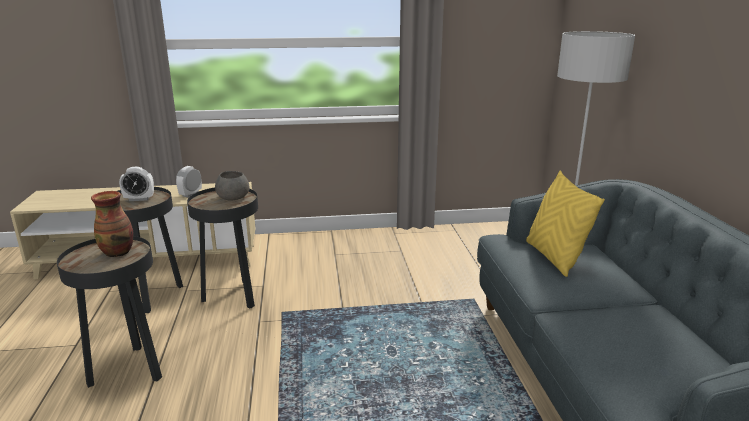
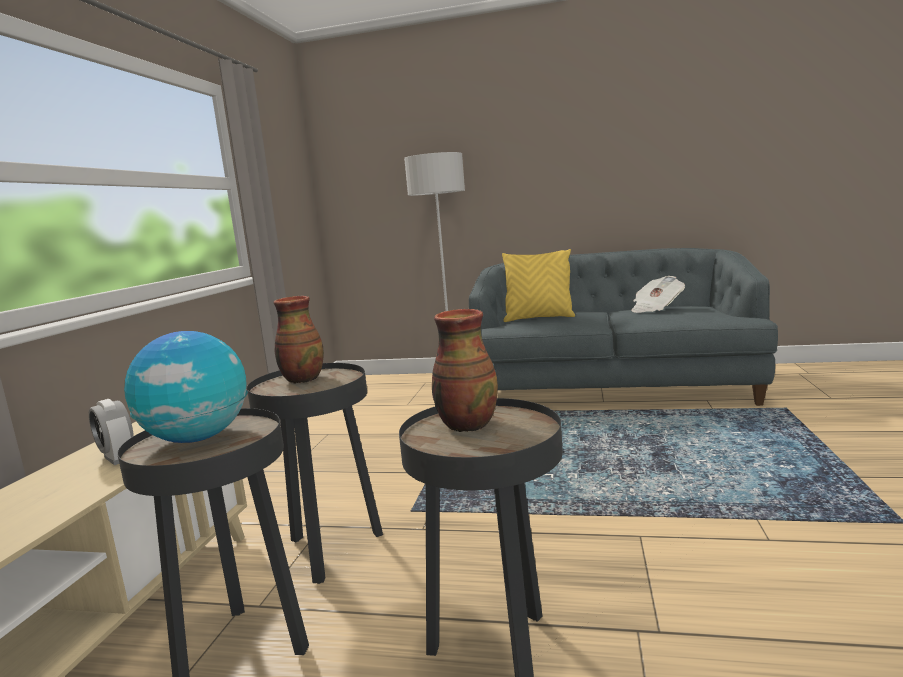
camera: 70 degrees left, 10 degrees down
alarm clock [119,167,154,201] -> globe [124,331,248,443]
grey bowl [215,171,249,200] -> vase [273,296,324,384]
none -> newspaper [631,276,685,313]

